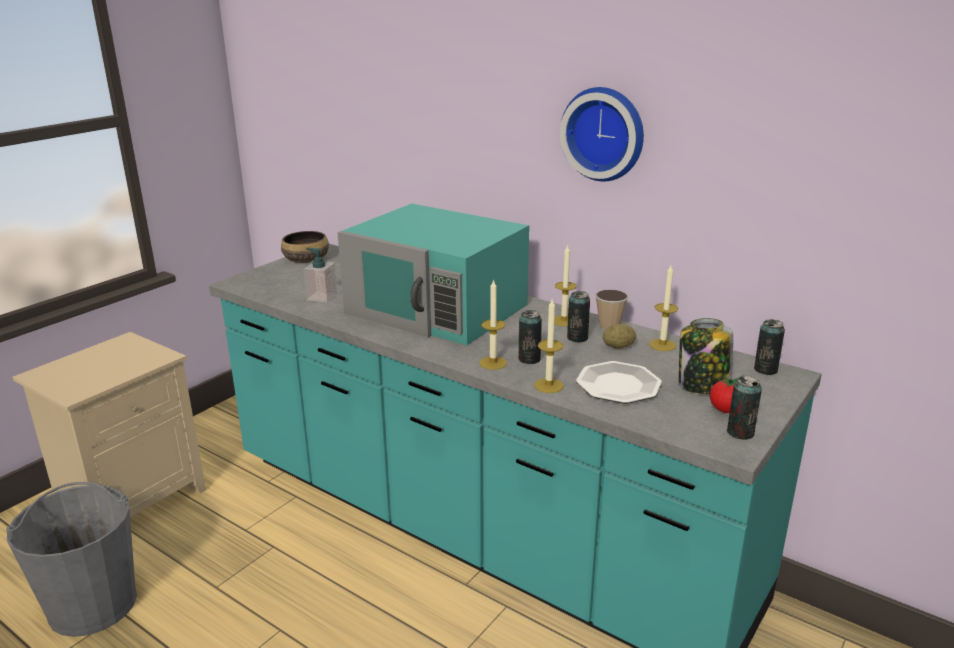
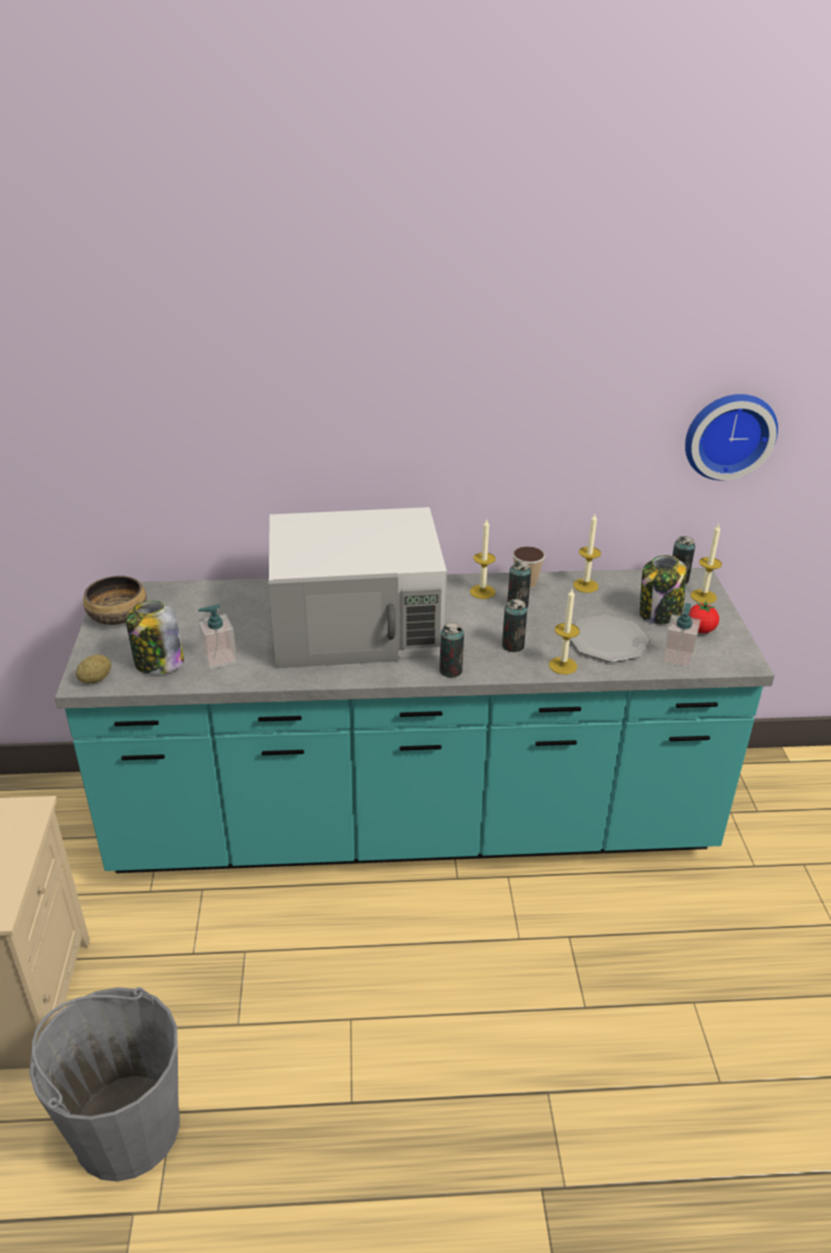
camera: 40 degrees left, 10 degrees up
turquoise microwave [338,204,529,345] -> white microwave [269,507,447,669]
candle [479,279,507,370] -> candle moved to [690,523,722,604]
wall clock [560,87,644,181] -> wall clock moved to [685,394,778,481]
potato [603,324,636,349] -> potato moved to [76,655,111,684]
can [727,376,762,440] -> can moved to [439,623,464,677]
none -> jar [126,601,184,674]
none -> soap dispenser [662,603,700,669]

